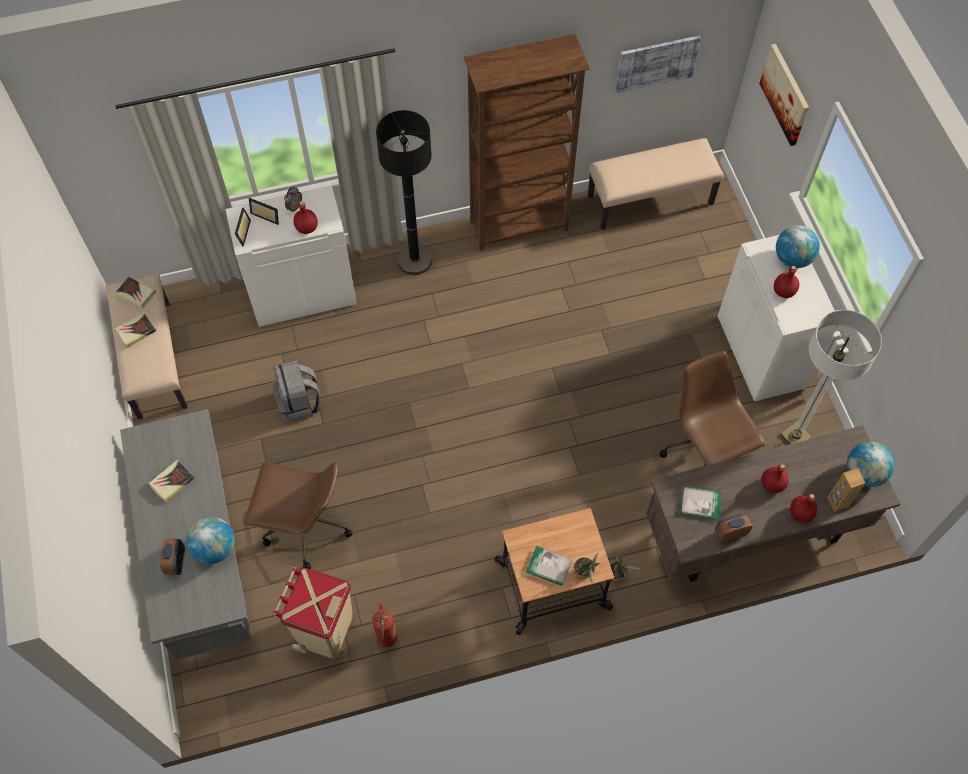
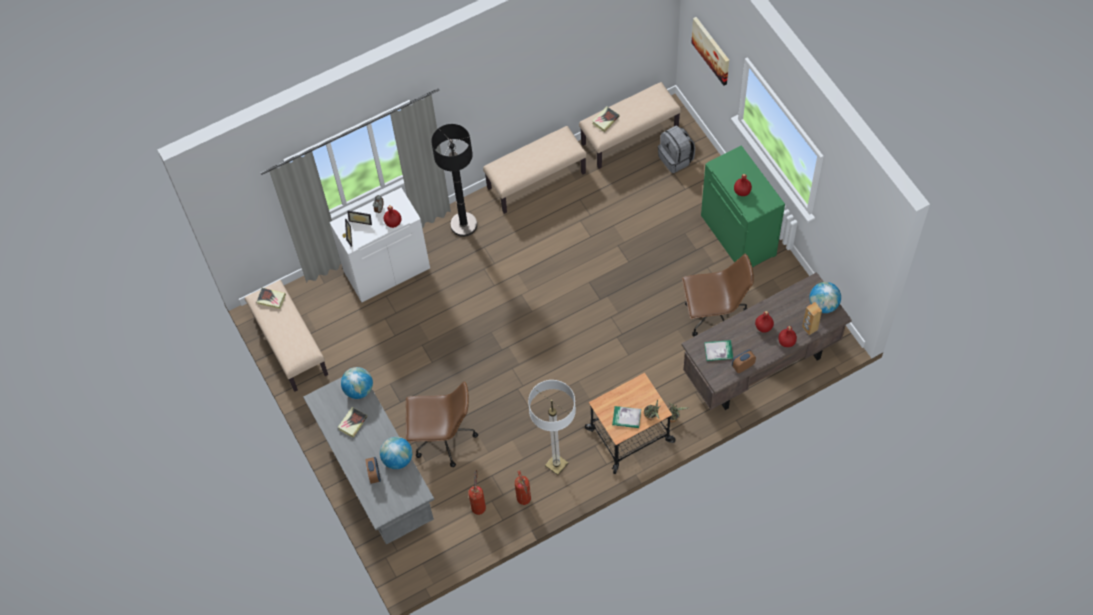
camera: 10 degrees left, 0 degrees up
book [115,313,156,348] -> book moved to [592,107,619,132]
grey backpack [272,360,320,423] -> grey backpack moved to [658,125,695,173]
beige trash can [273,567,352,659] -> fire extinguisher [468,470,486,515]
brown bookcase [464,34,590,251] -> beige bench [483,126,587,214]
picture [615,36,701,93] -> none
brown office chair [660,351,766,466] -> brown office chair turned 120 degrees clockwise [682,254,754,337]
white cabinet [718,235,838,402] -> green cabinet [701,145,785,267]
globe [776,225,820,268] -> globe moved to [341,367,373,399]
floor lamp [780,310,882,444] -> floor lamp moved to [528,380,576,475]

